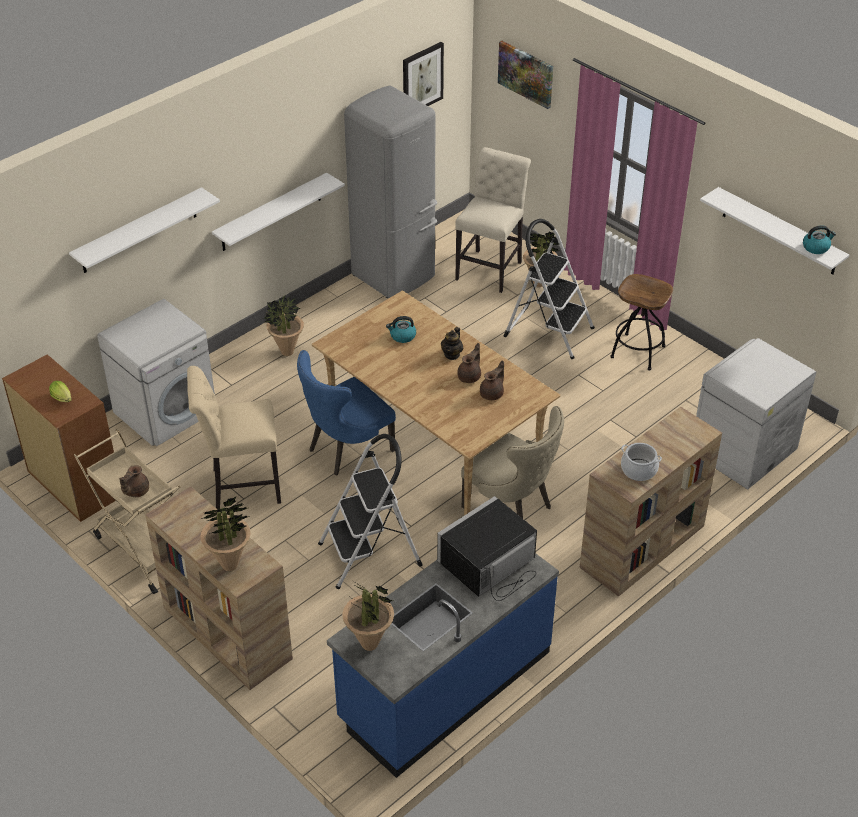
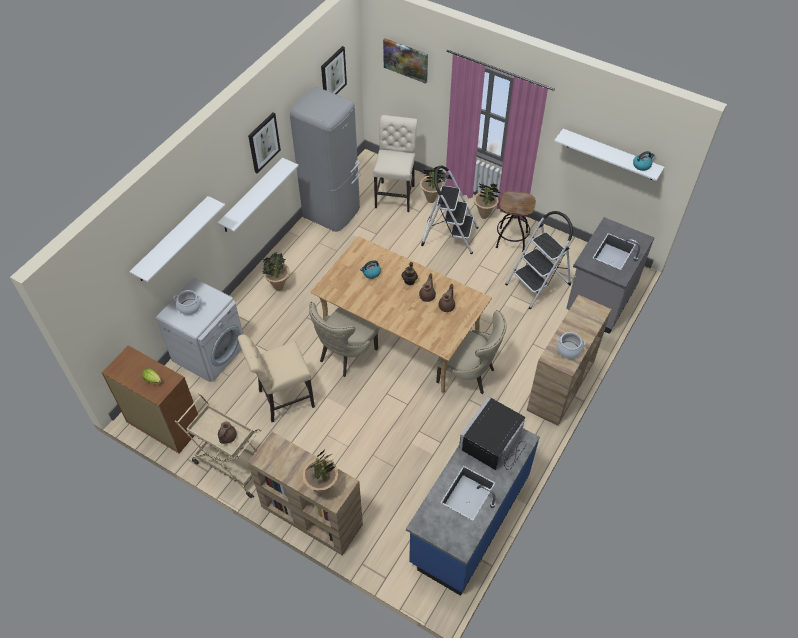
camera: 15 degrees left, 10 degrees up
blue chair [297,350,396,476] -> beige chair [309,302,379,377]
step ladder [318,434,422,589] -> step ladder moved to [505,211,573,309]
potted plant [342,582,394,651] -> potted plant moved to [474,184,500,219]
white washing machine [696,338,816,490] -> grey counter [566,217,654,334]
none -> cooking pot [173,290,201,315]
none -> picture [248,113,281,173]

